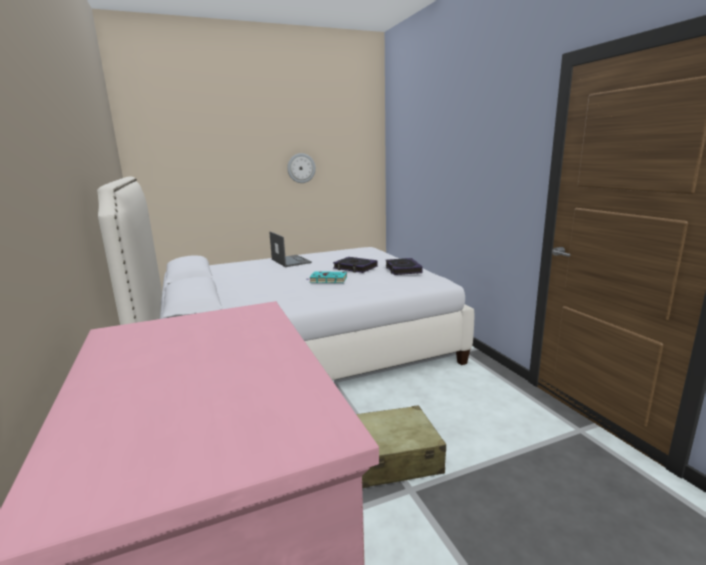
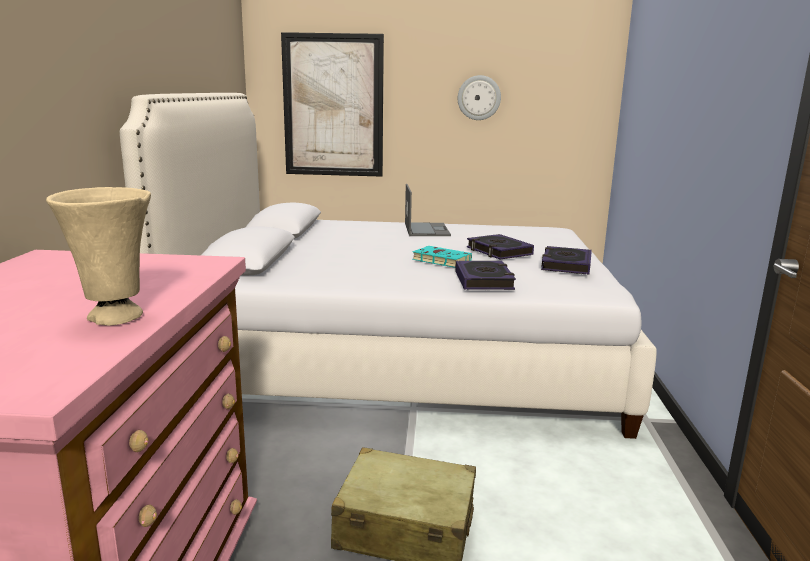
camera: 25 degrees right, 0 degrees up
none -> beige vase [46,187,151,326]
none -> picture [281,32,384,177]
none -> book [455,261,516,290]

